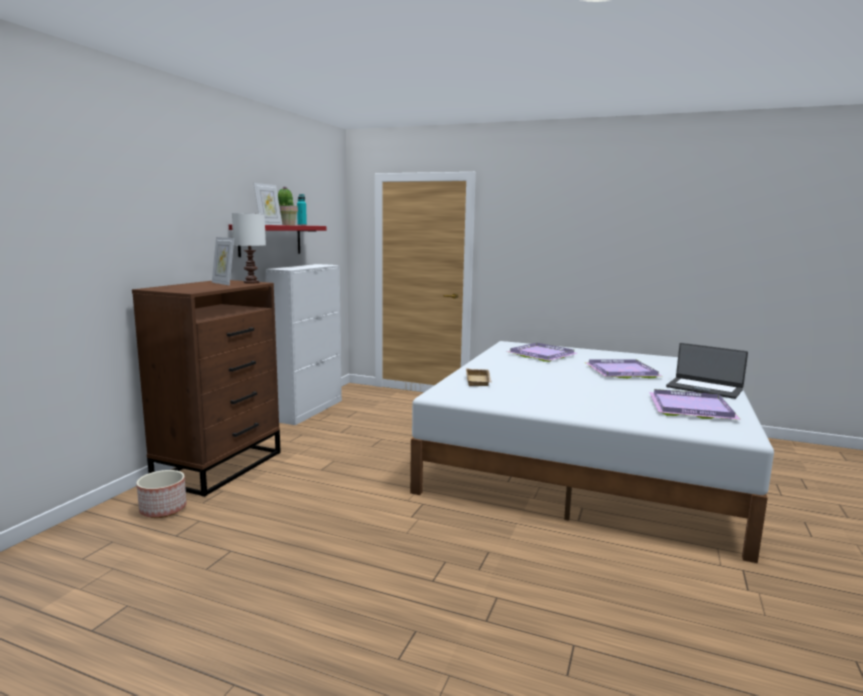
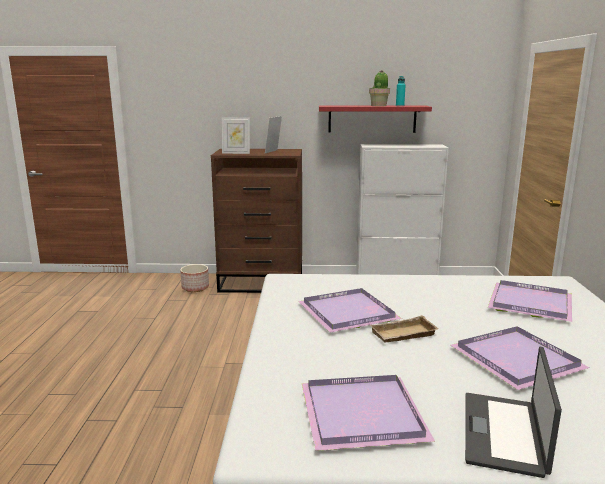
camera: 70 degrees right, 5 degrees up
white table lamp [232,213,266,284] -> none
picture frame [254,183,282,225] -> picture frame moved to [222,117,250,154]
beige tray [466,368,492,386] -> beige tray moved to [371,315,439,342]
none -> purple tray [298,288,402,332]

